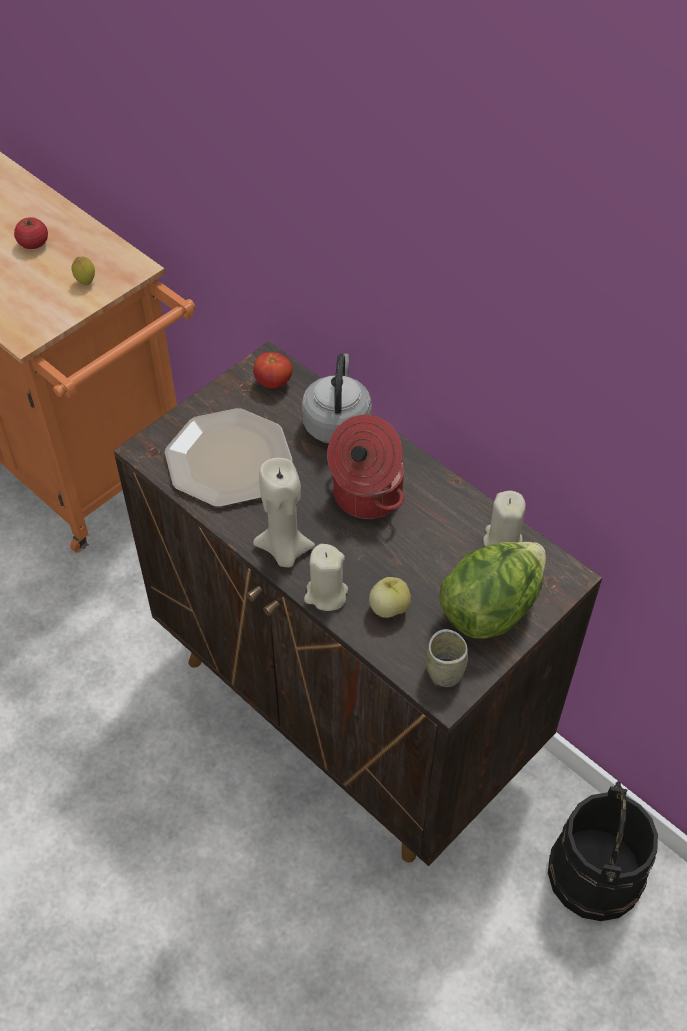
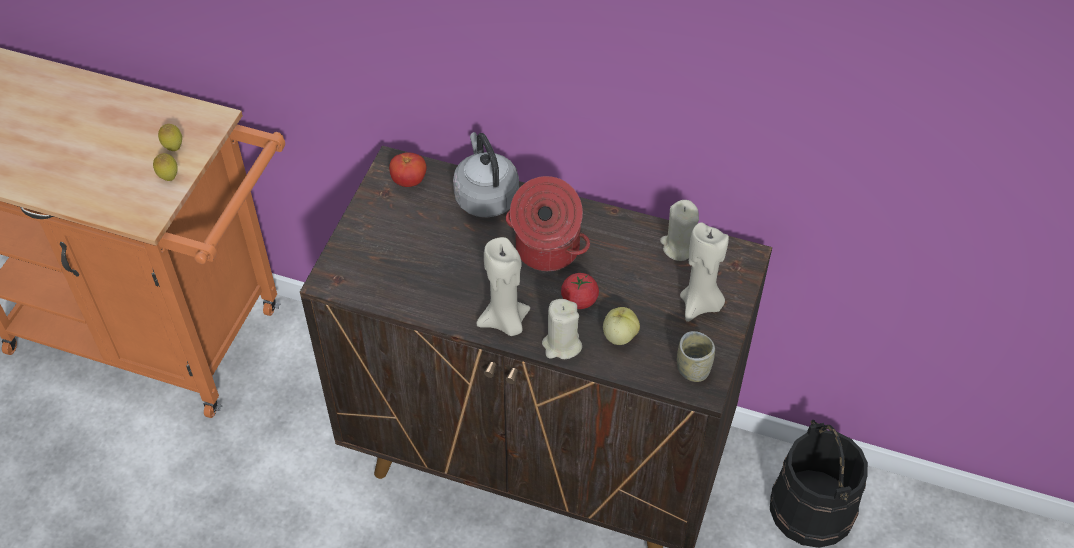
camera: 25 degrees left, 0 degrees up
tomato [14,217,48,249] -> tomato moved to [561,273,599,309]
plate [164,408,293,507] -> none
lettuce [439,542,546,639] -> beige candle [680,222,729,322]
none -> lemon [153,153,178,181]

